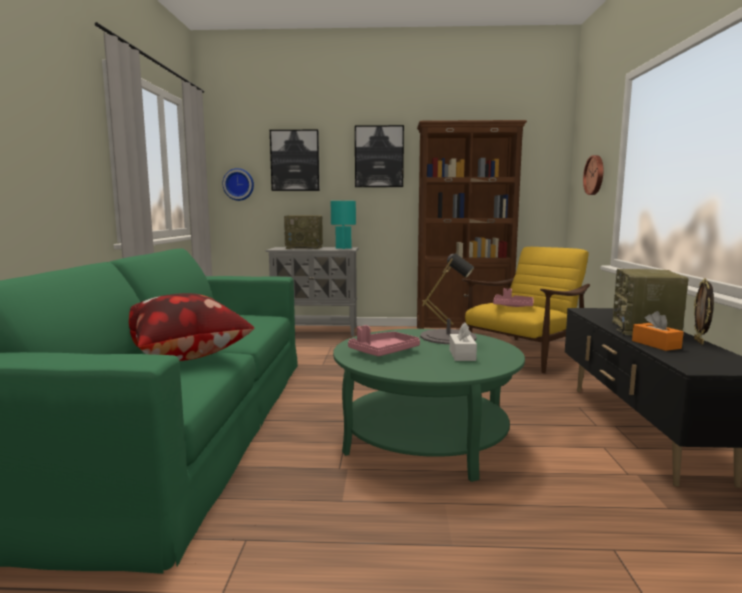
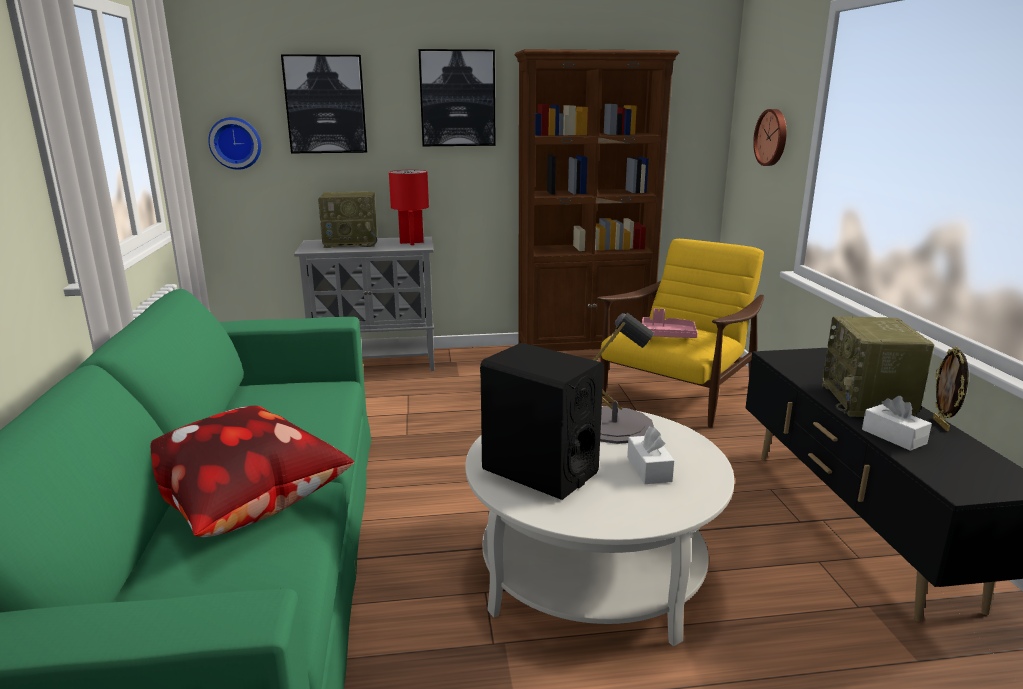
camera: 10 degrees left, 10 degrees up
turquoise table lamp [331,201,356,249] -> red table lamp [389,170,429,245]
green coffee table [333,329,525,482] -> white coffee table [465,406,735,646]
pink tray [348,325,420,356] -> black speaker [480,343,604,500]
orange tissue box [632,311,683,351] -> white tissue box [862,396,932,451]

